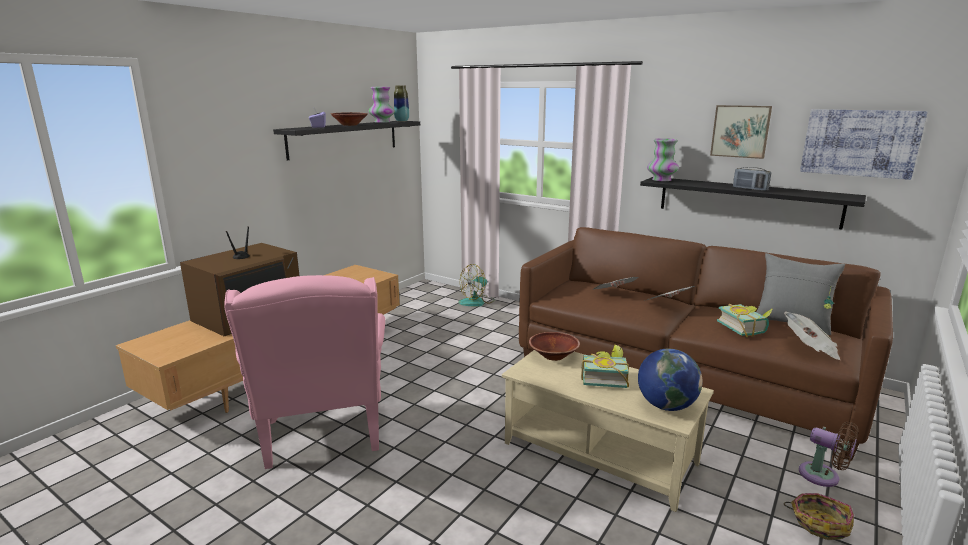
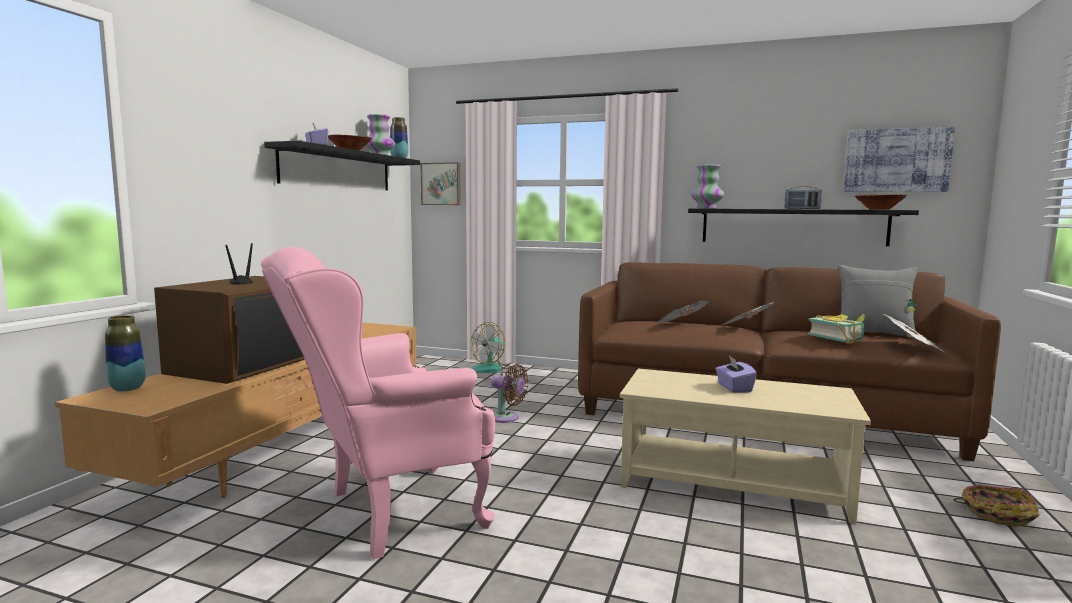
camera: 15 degrees left, 10 degrees down
pink armchair [224,275,385,469] -> pink armchair turned 90 degrees clockwise [261,247,495,560]
brown bowl [529,332,580,361] -> brown bowl moved to [855,194,907,210]
book [581,345,629,388] -> purple tissue box [716,356,757,393]
globe [638,349,703,411] -> none
picture [710,105,772,159] -> picture moved to [420,162,461,205]
brown fan [799,422,858,487] -> brown fan moved to [491,364,528,423]
none -> vase [105,315,146,392]

